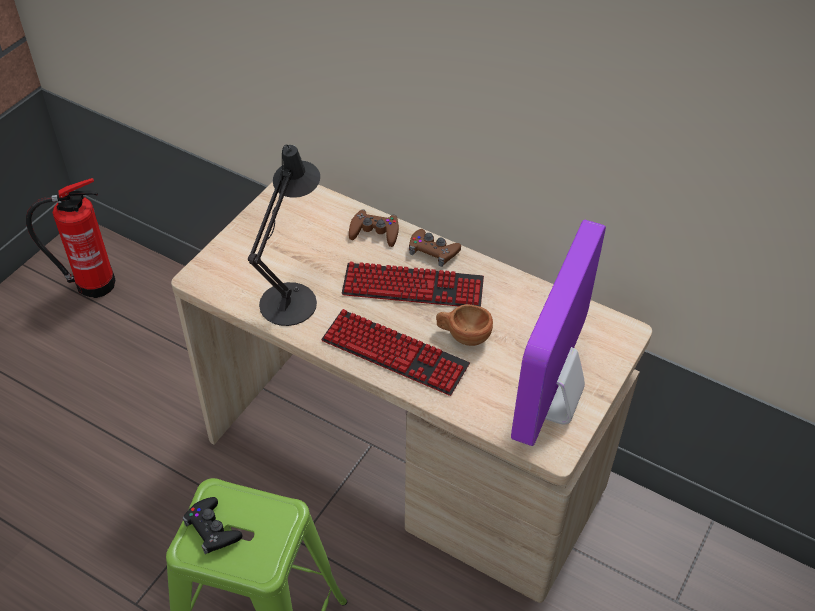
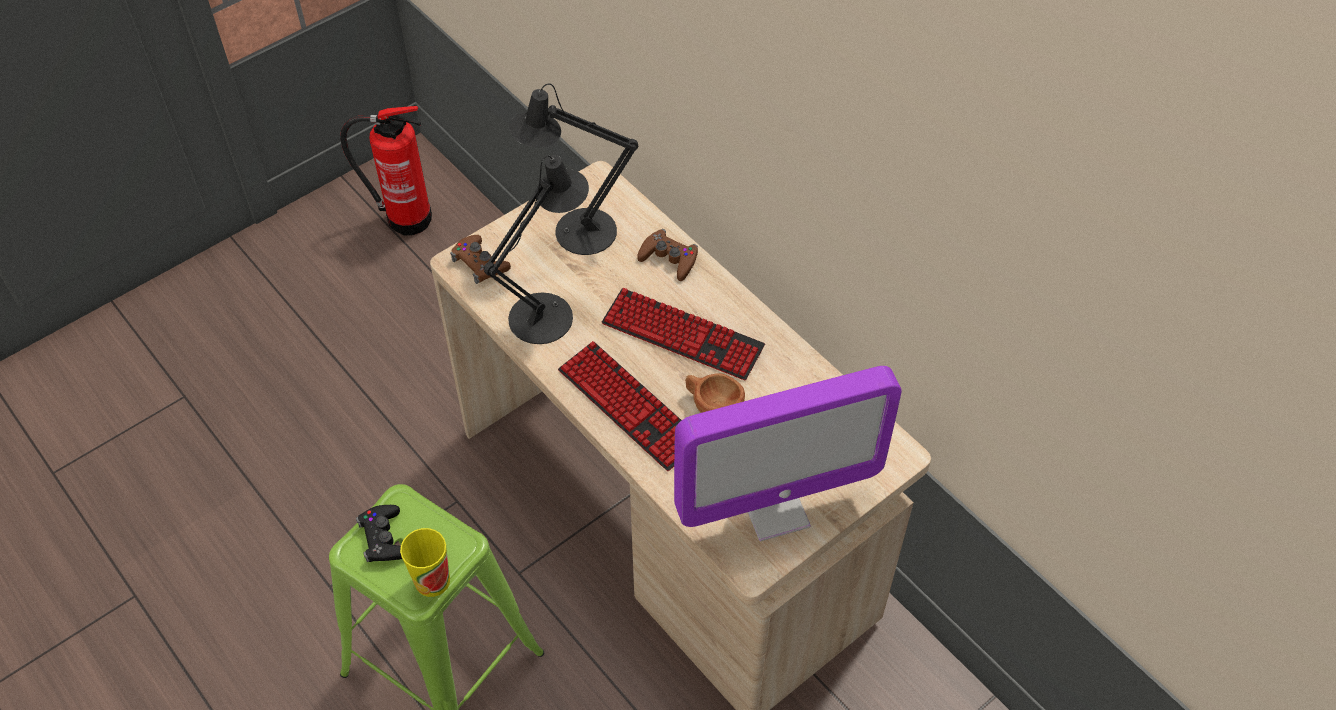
camera: 20 degrees right, 5 degrees up
brown game controller [409,229,461,267] -> brown game controller moved to [450,235,511,284]
monitor [511,220,606,446] -> monitor turned 150 degrees counterclockwise [674,366,902,541]
none -> cup [400,528,450,597]
none -> black table lamp [509,83,638,255]

